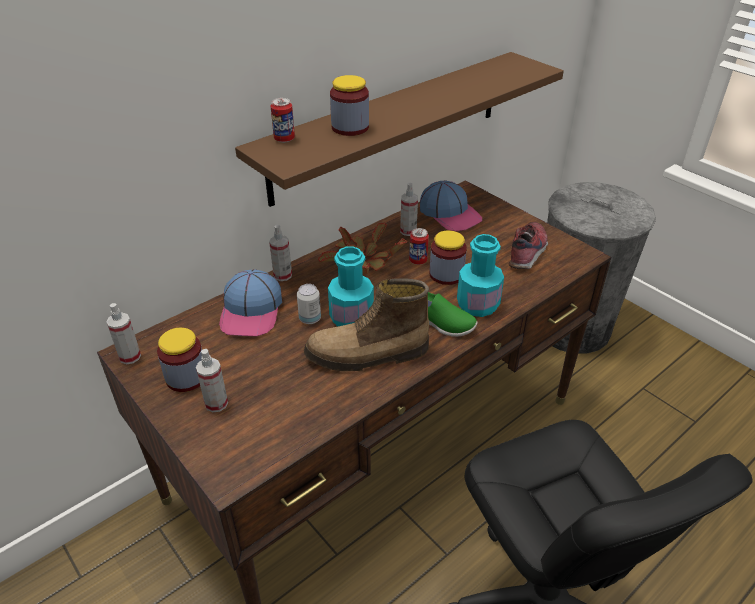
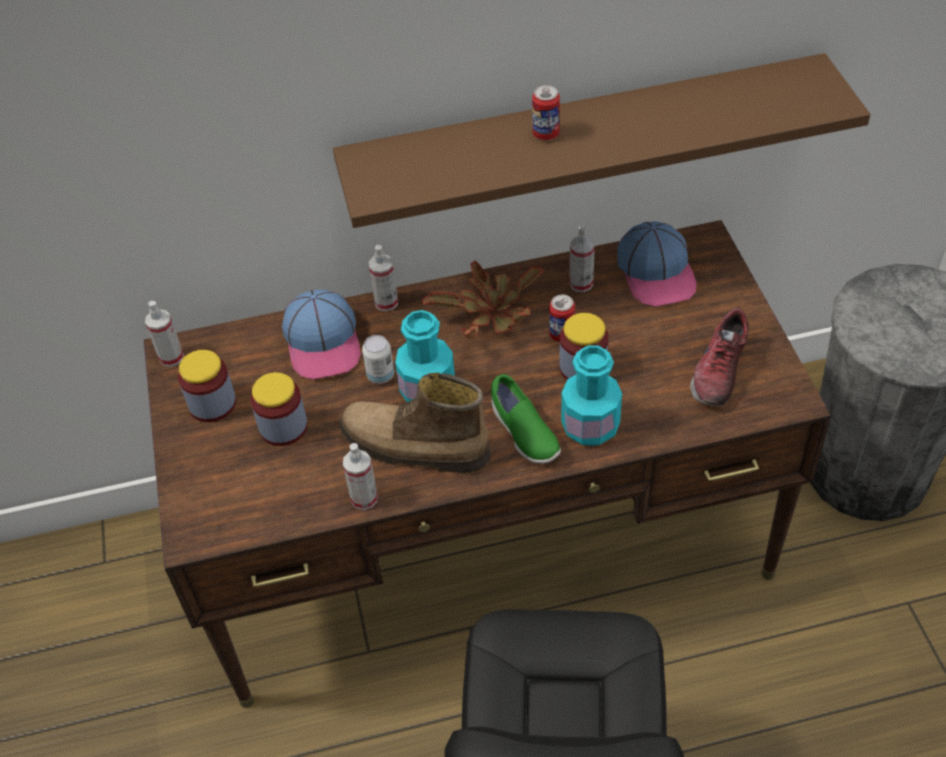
camera: 30 degrees right, 10 degrees up
spray bottle [196,349,228,412] -> spray bottle moved to [343,443,378,510]
cap [219,269,282,337] -> cap turned 45 degrees counterclockwise [282,290,361,380]
can [271,98,295,143] -> can moved to [532,85,560,140]
jar [330,75,369,136] -> jar moved to [251,372,307,446]
shoe [508,222,548,269] -> shoe turned 150 degrees clockwise [690,307,749,407]

